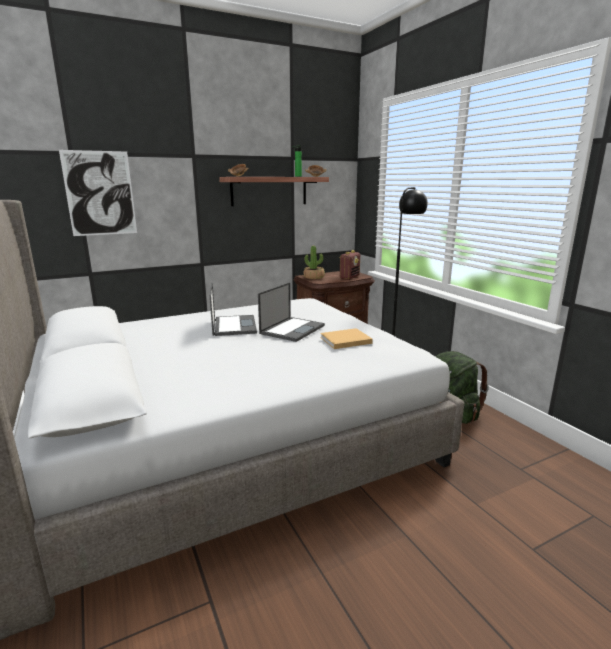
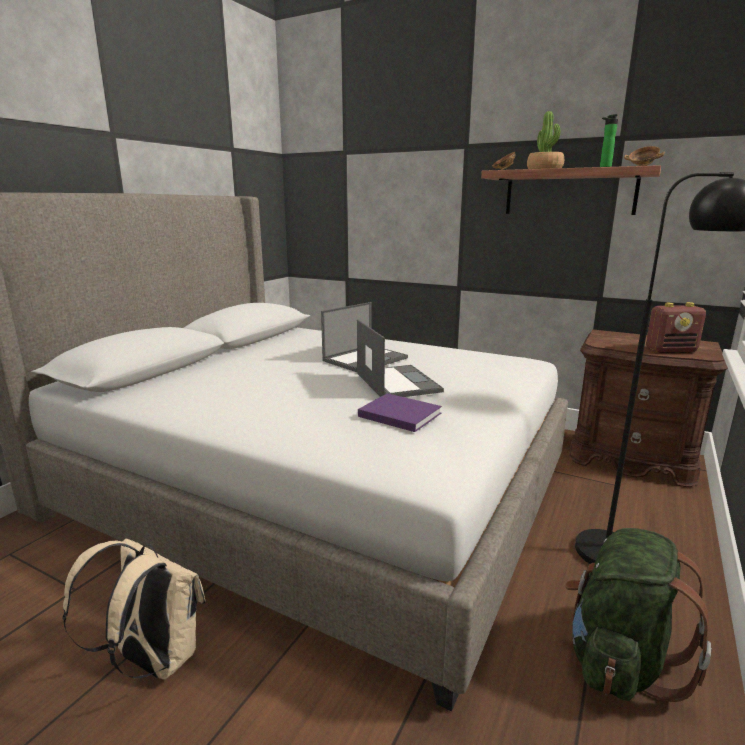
camera: 55 degrees right, 0 degrees up
picture [59,150,137,236] -> none
laptop [258,282,325,342] -> laptop turned 105 degrees counterclockwise [357,320,444,397]
potted plant [304,246,325,279] -> potted plant moved to [527,111,564,169]
beige book [320,328,373,349] -> purple book [358,393,442,432]
none -> beige backpack [62,538,206,680]

